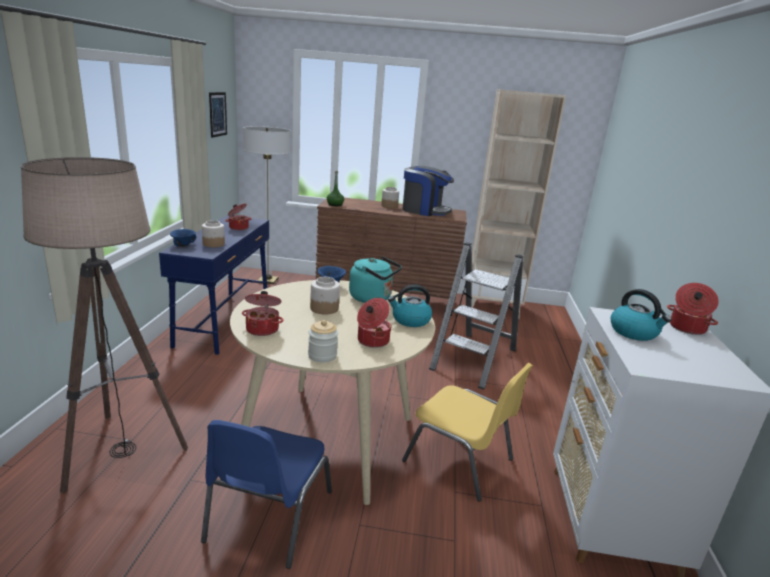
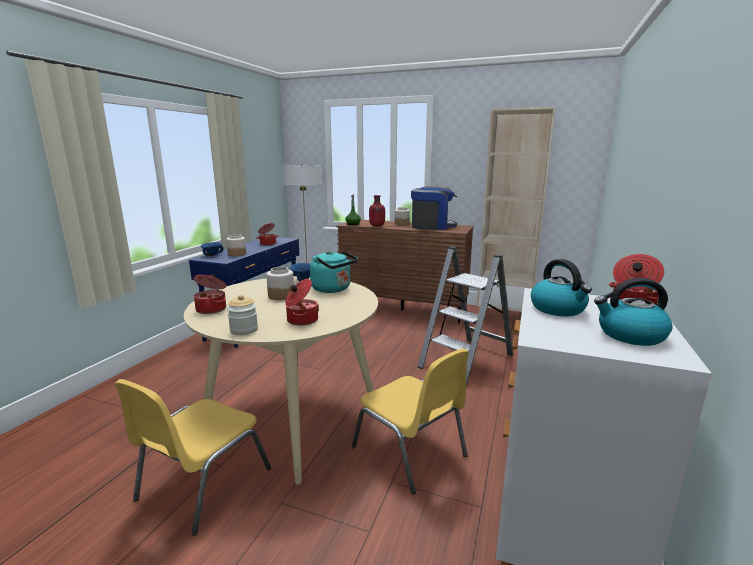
camera: 15 degrees right, 5 degrees down
floor lamp [21,157,188,494] -> none
blue chair [201,420,332,569] -> yellow chair [114,379,271,536]
picture [209,92,227,138] -> none
kettle [388,285,432,327] -> kettle moved to [594,278,673,346]
coffee machine [403,166,454,216] -> coffee machine turned 45 degrees counterclockwise [411,186,457,230]
none -> red bottle [369,195,385,226]

